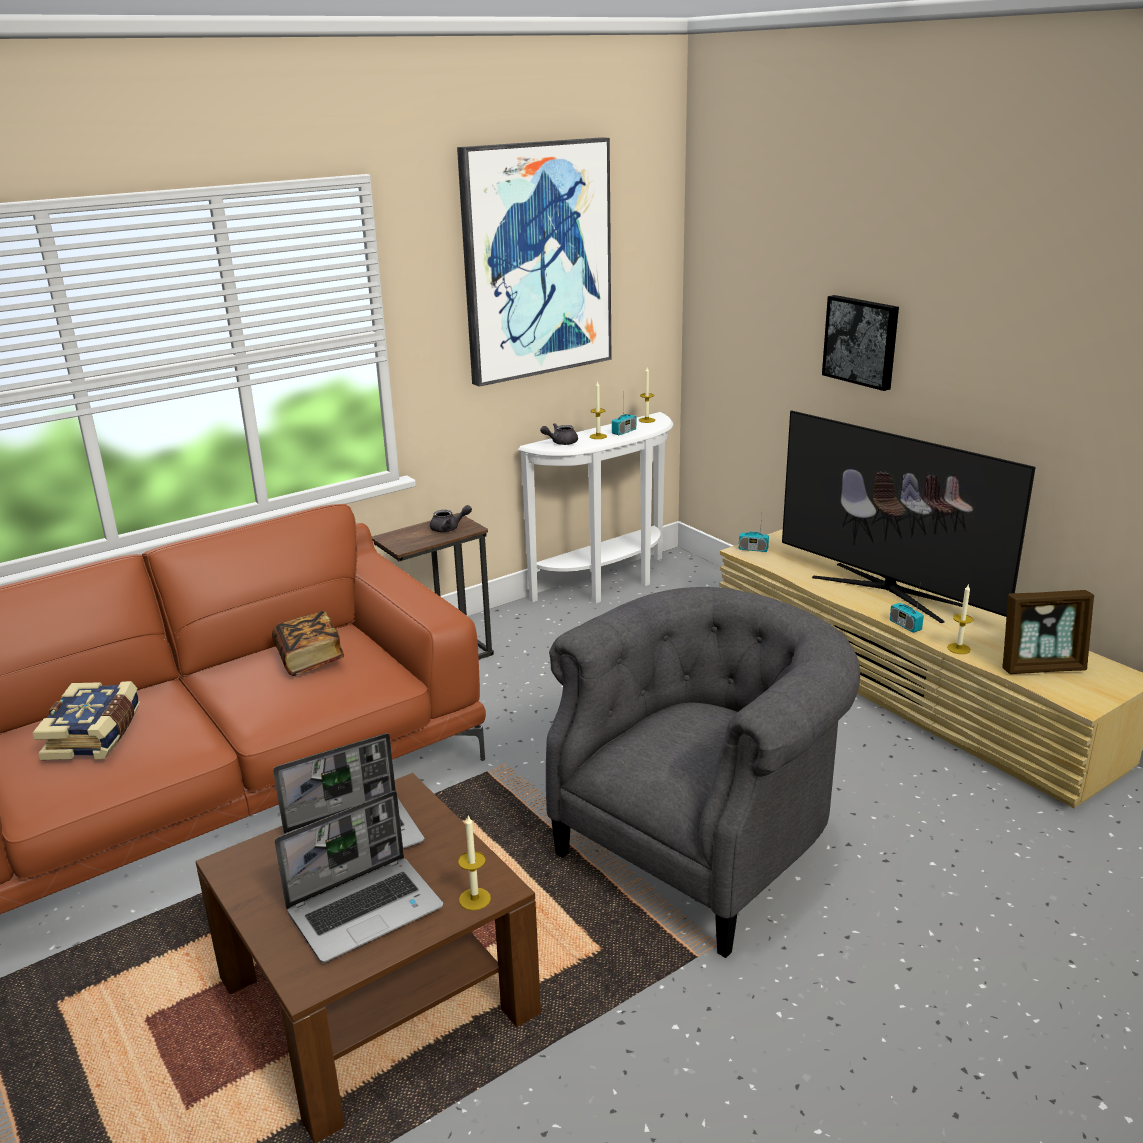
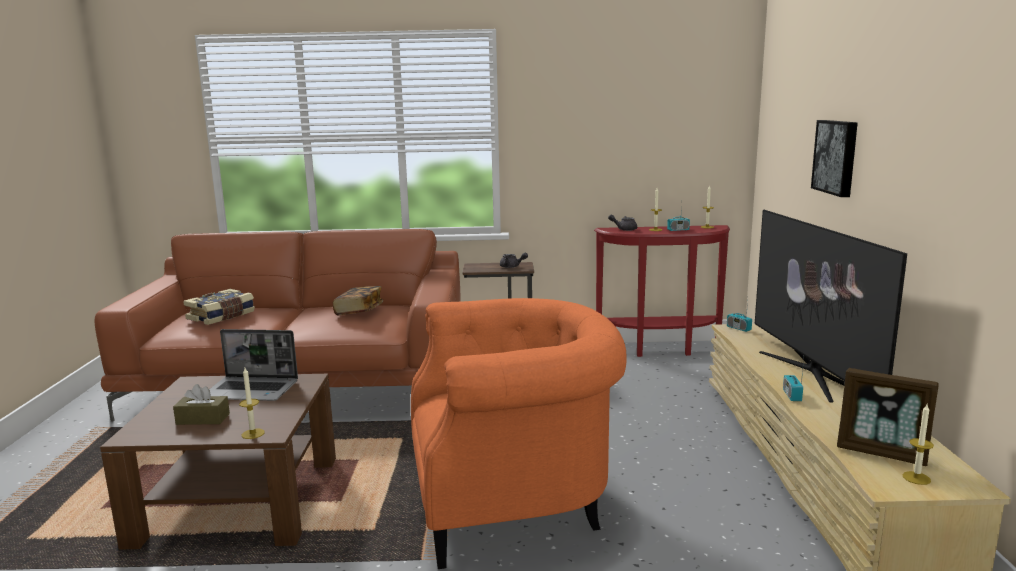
camera: 35 degrees right, 10 degrees down
laptop [275,791,444,963] -> brown tissue box [173,384,230,425]
picture [457,137,611,387] -> none
white console table [518,412,673,603] -> red console table [594,225,730,357]
grey armchair [546,587,860,958] -> orange armchair [411,298,627,569]
candle [947,585,973,654] -> candle moved to [903,404,934,485]

